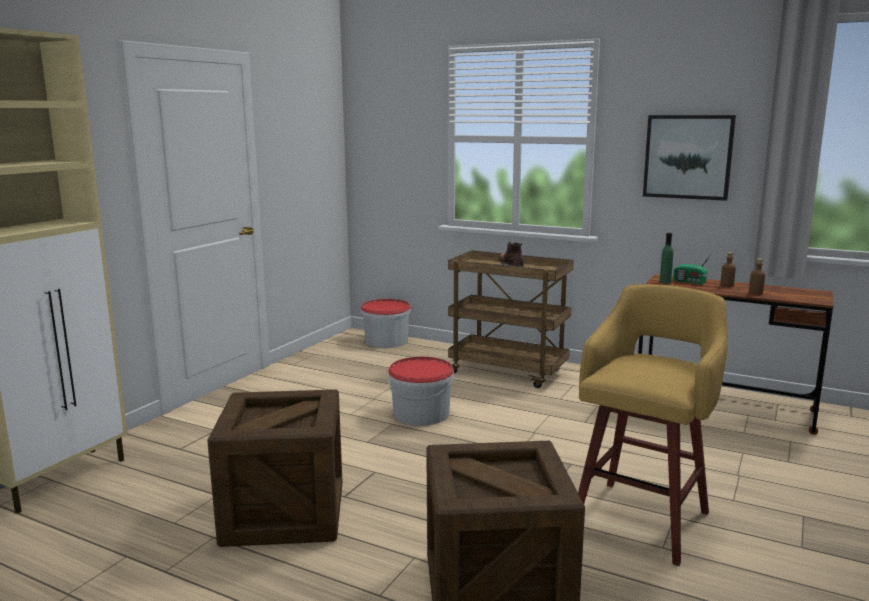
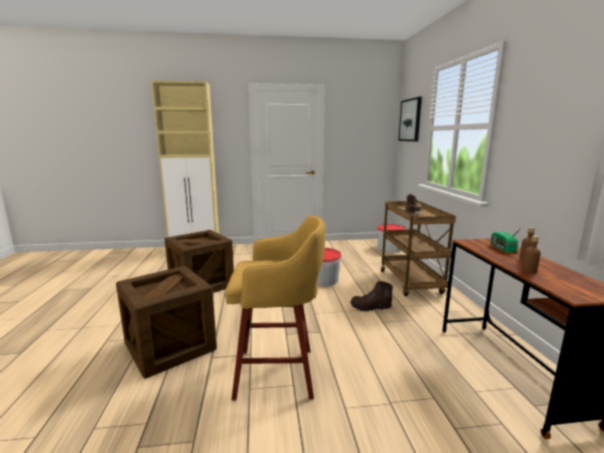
camera: 55 degrees right, 0 degrees up
picture [643,115,736,201] -> picture moved to [398,97,422,141]
green bottle [660,233,673,283] -> none
none -> brown boot [350,281,393,312]

